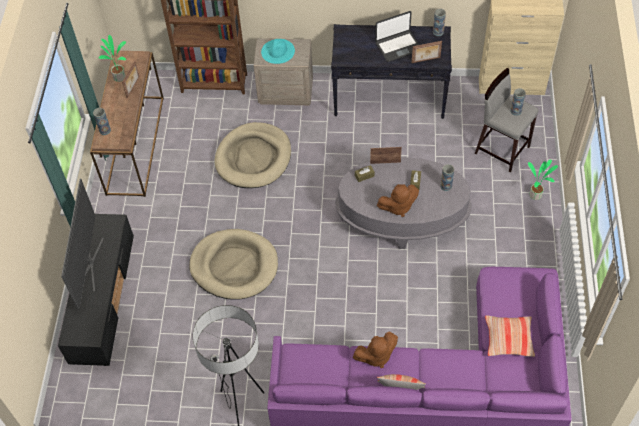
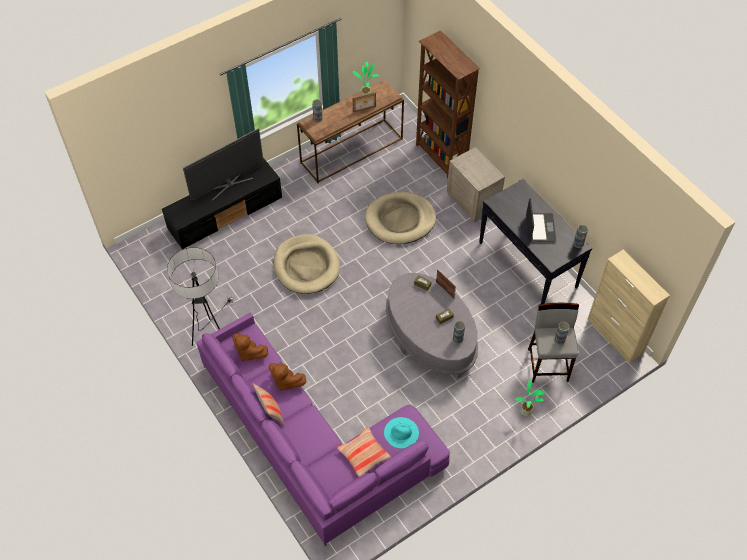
camera: 50 degrees right, 0 degrees up
turquoise hat [261,39,295,64] -> turquoise hat moved to [384,417,419,448]
laptop [375,11,419,62] -> laptop turned 120 degrees counterclockwise [526,198,556,242]
brown plush toy [377,184,419,217] -> brown plush toy moved to [232,333,268,361]
picture frame [412,41,442,63] -> none

